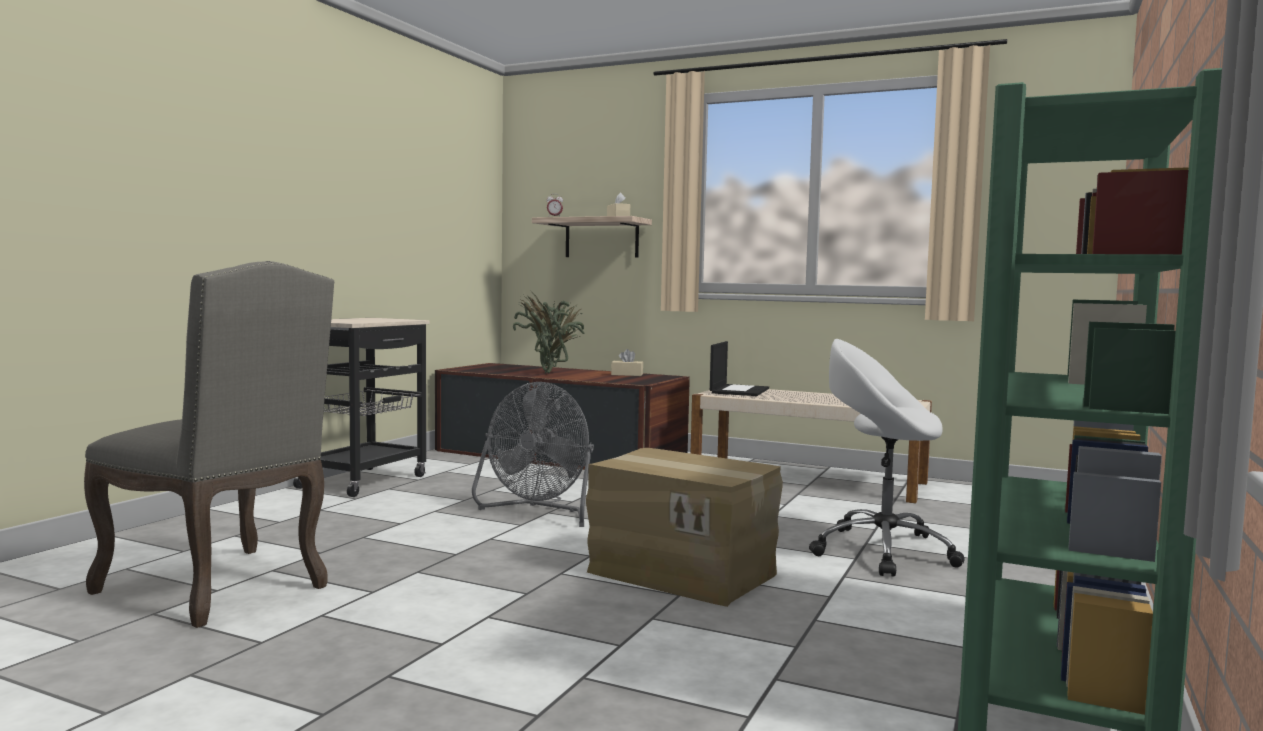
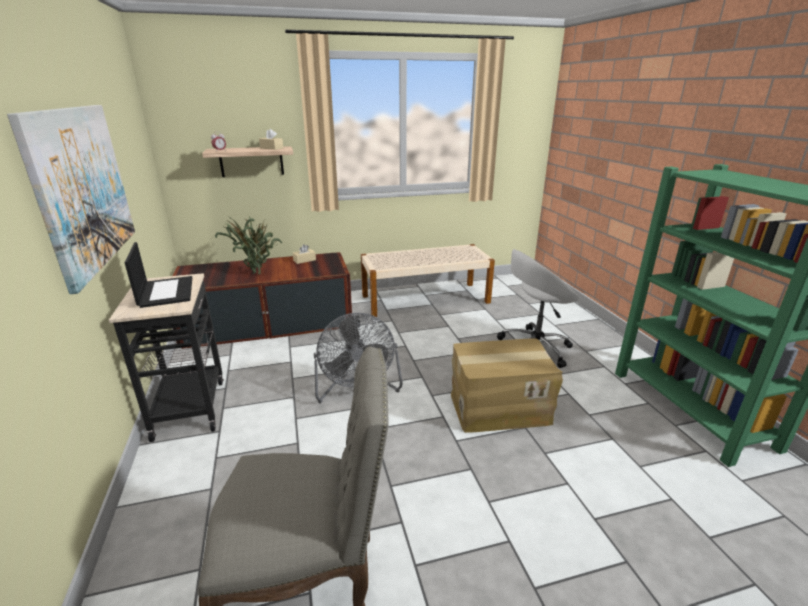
camera: 40 degrees left, 20 degrees up
laptop [710,341,769,396] -> laptop moved to [124,242,192,308]
none -> picture [7,105,135,294]

